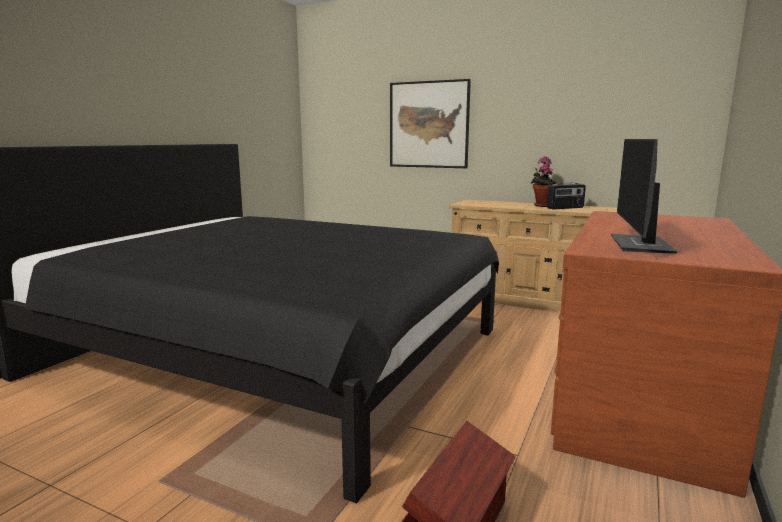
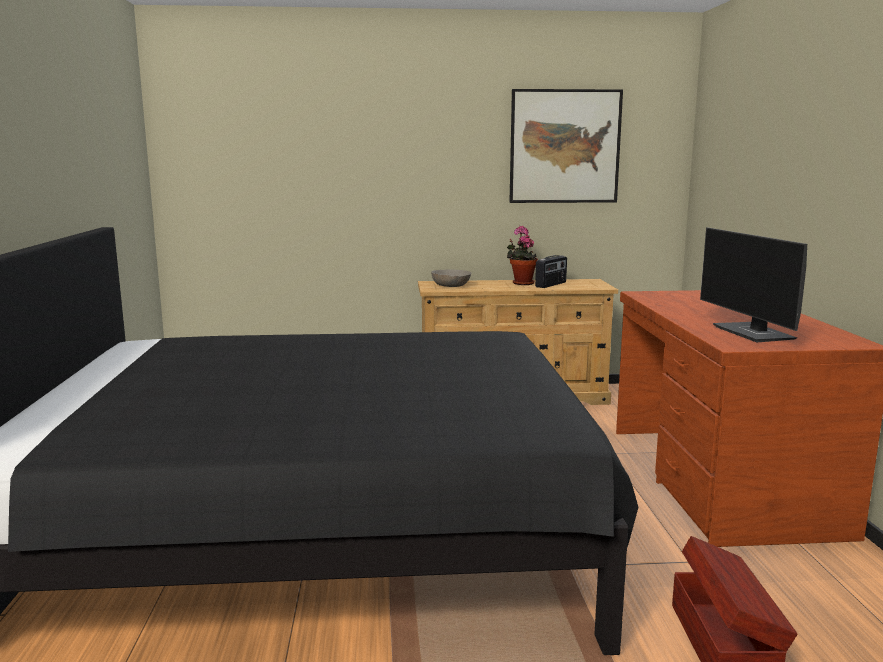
camera: 30 degrees left, 0 degrees up
picture [390,79,471,168] -> picture moved to [510,89,623,203]
none -> grey bowl [431,270,471,287]

